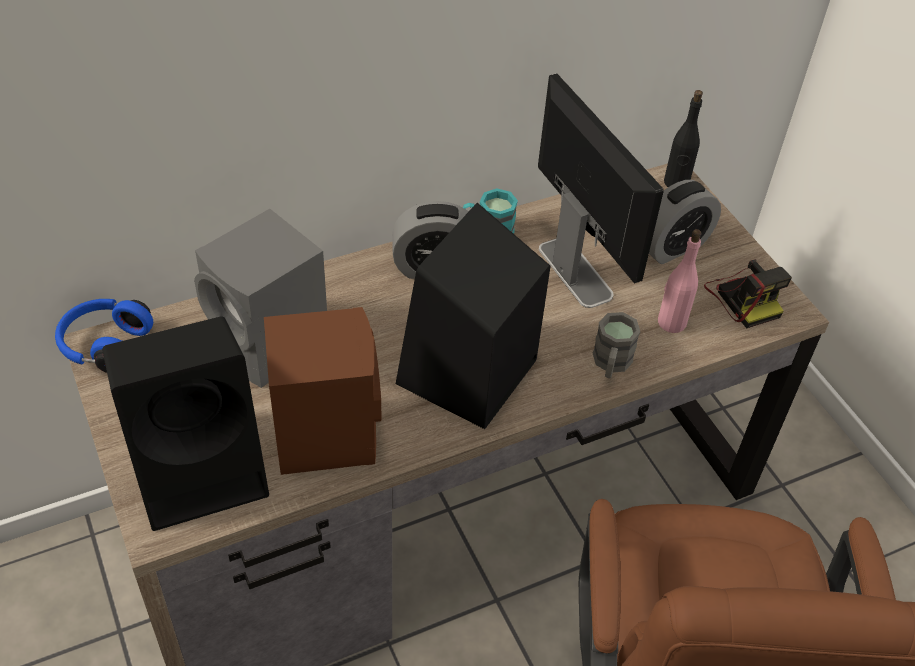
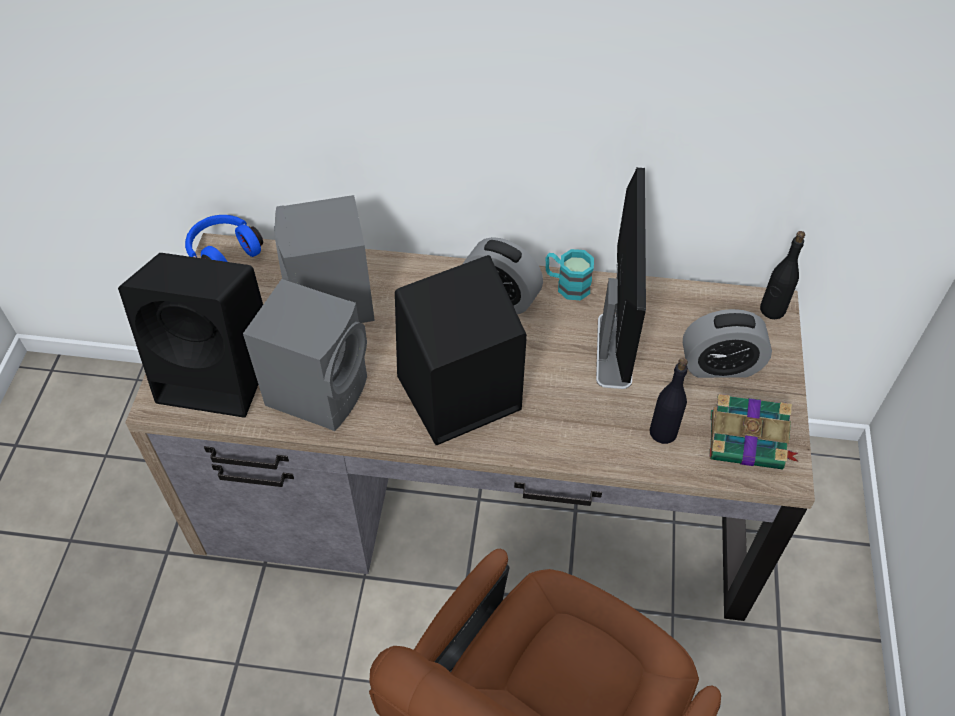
camera: 35 degrees right, 5 degrees up
brown speaker [264,307,381,475] -> grey speaker [243,279,367,431]
grey mug [593,312,640,378] -> none
pink bottle [658,229,702,333] -> black bottle [650,358,688,444]
camera [704,259,792,328] -> book [709,394,798,470]

